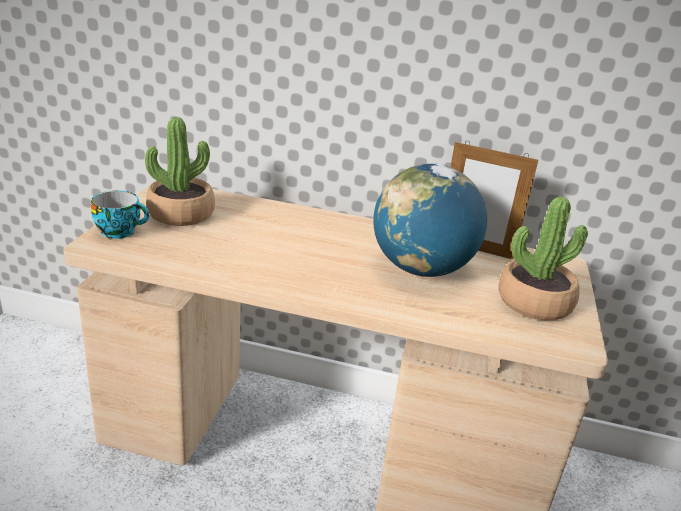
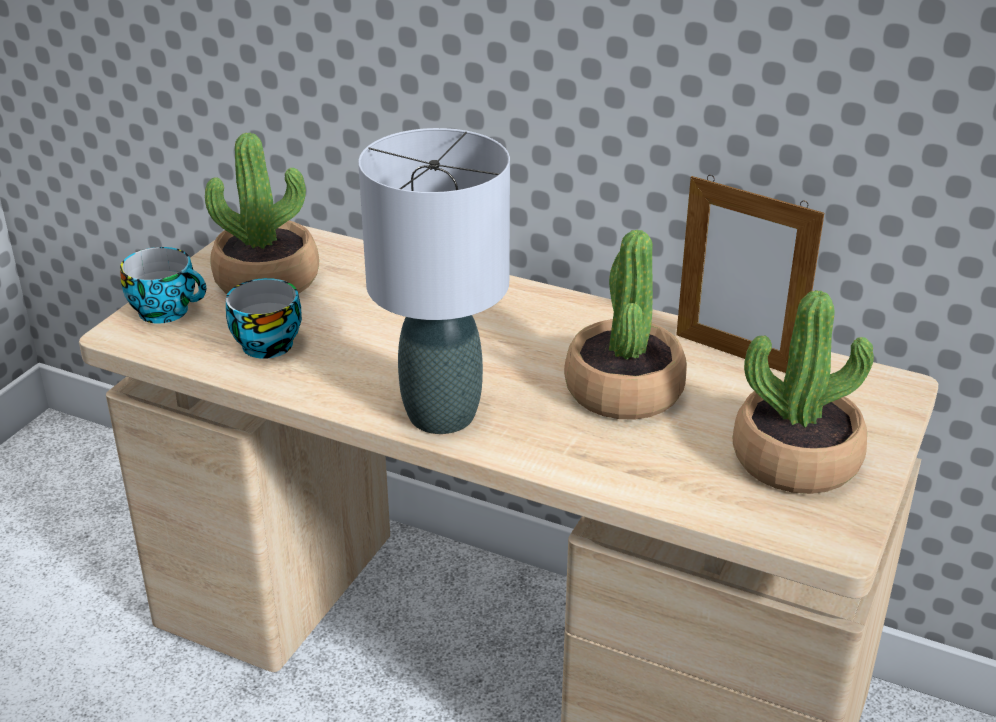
camera: 15 degrees right, 5 degrees up
globe [373,164,487,277] -> potted plant [564,230,687,420]
none -> cup [226,278,302,359]
none -> grey table lamp [358,128,510,434]

